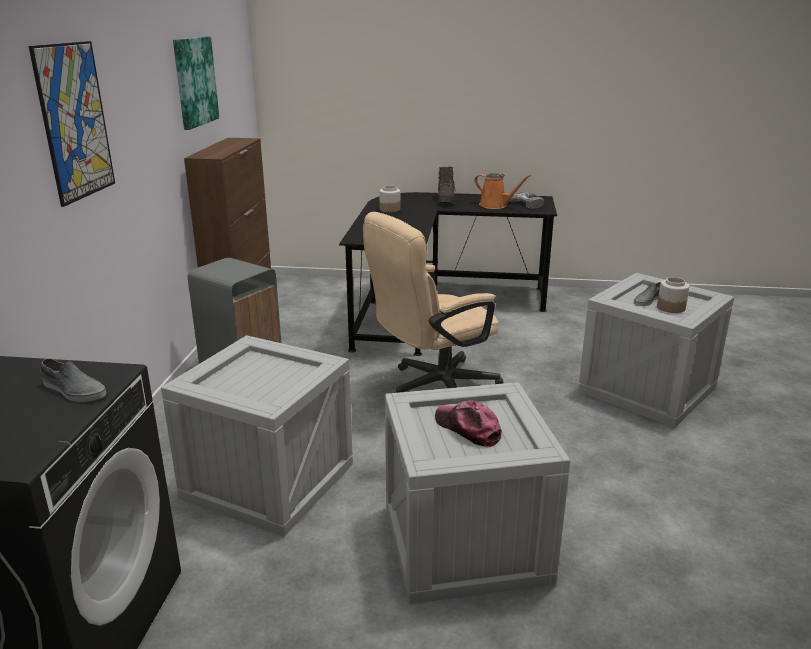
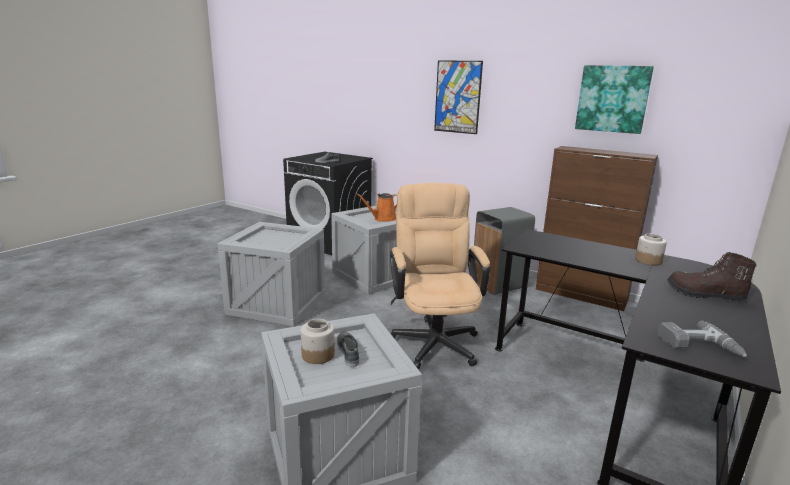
camera: 115 degrees right, 5 degrees down
cap [435,400,502,448] -> none
orange watering can [474,173,531,209] -> orange watering can moved to [356,193,397,222]

